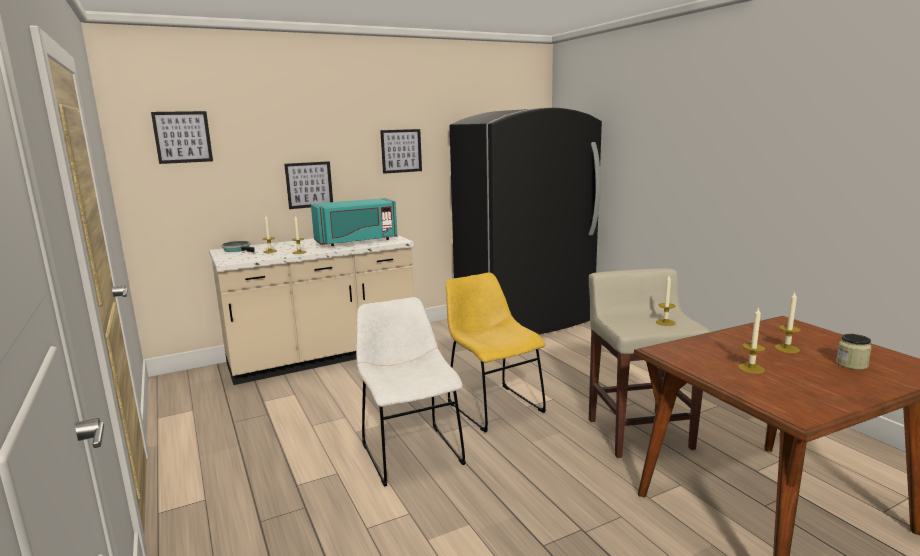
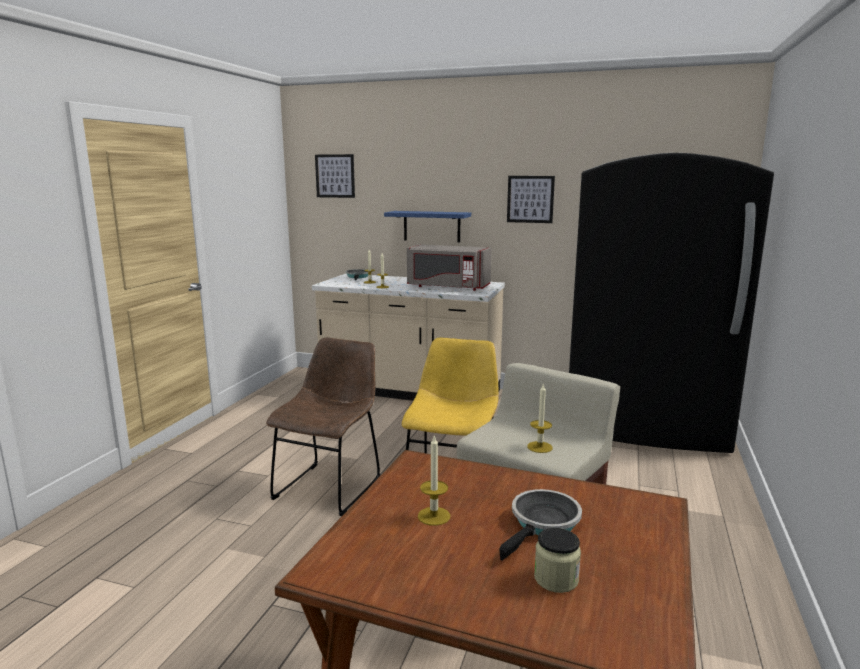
camera: 45 degrees right, 0 degrees up
picture [284,161,333,209] -> blue shelf [384,211,471,243]
turquoise microwave [311,198,398,246] -> grey microwave [407,244,491,291]
white chair [356,297,466,487] -> brown chair [266,338,380,516]
candle [775,293,801,353] -> frying pan [499,489,582,561]

